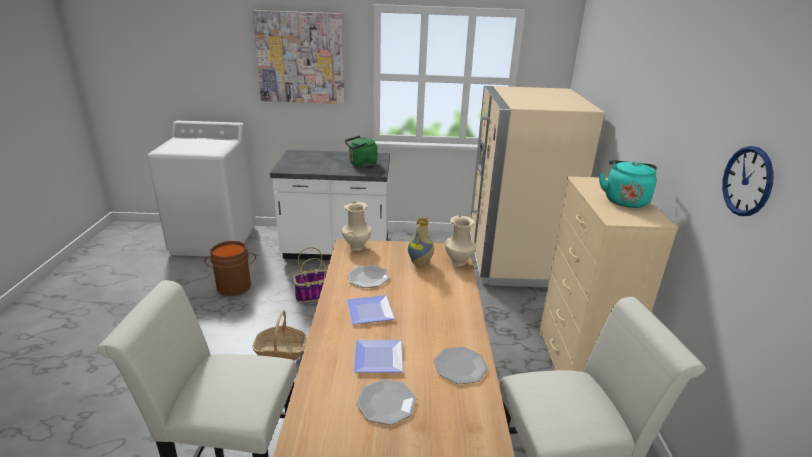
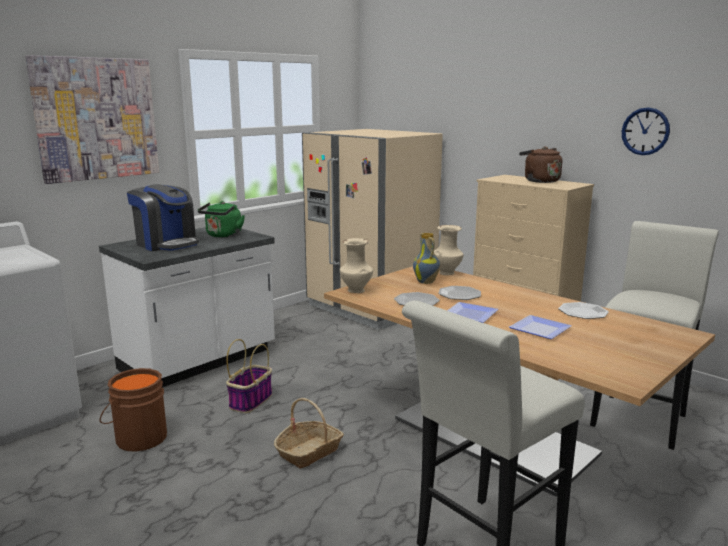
camera: 45 degrees left, 10 degrees down
plate [356,379,416,425] -> plate moved to [438,286,481,300]
turquoise kettle [599,160,657,208] -> brown kettle [519,147,562,183]
none -> coffee machine [127,184,199,251]

